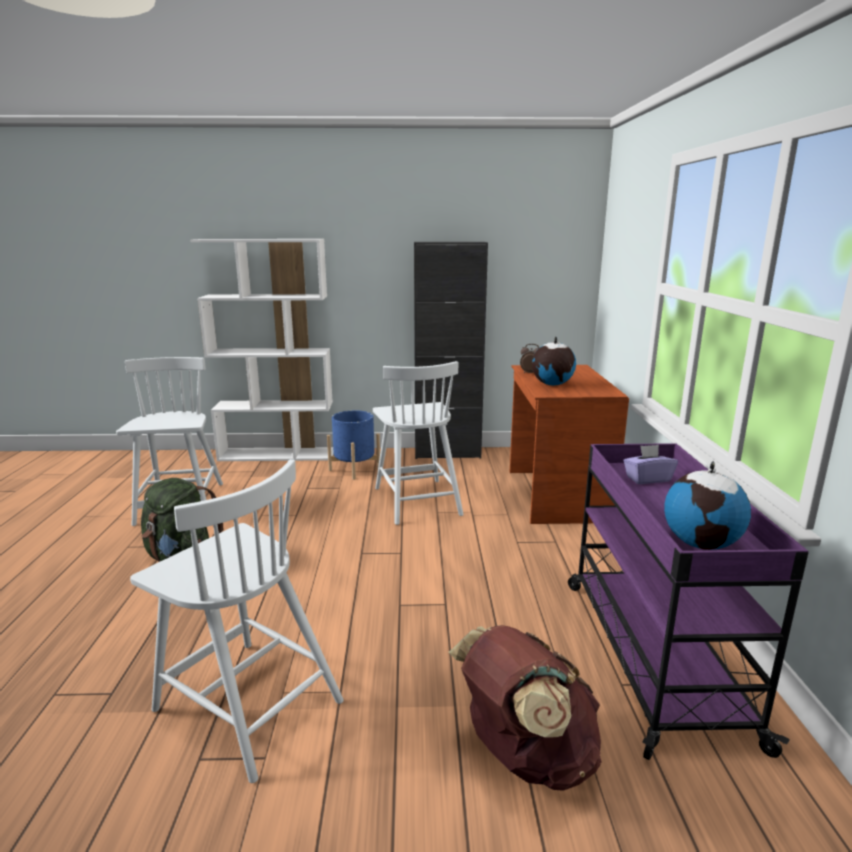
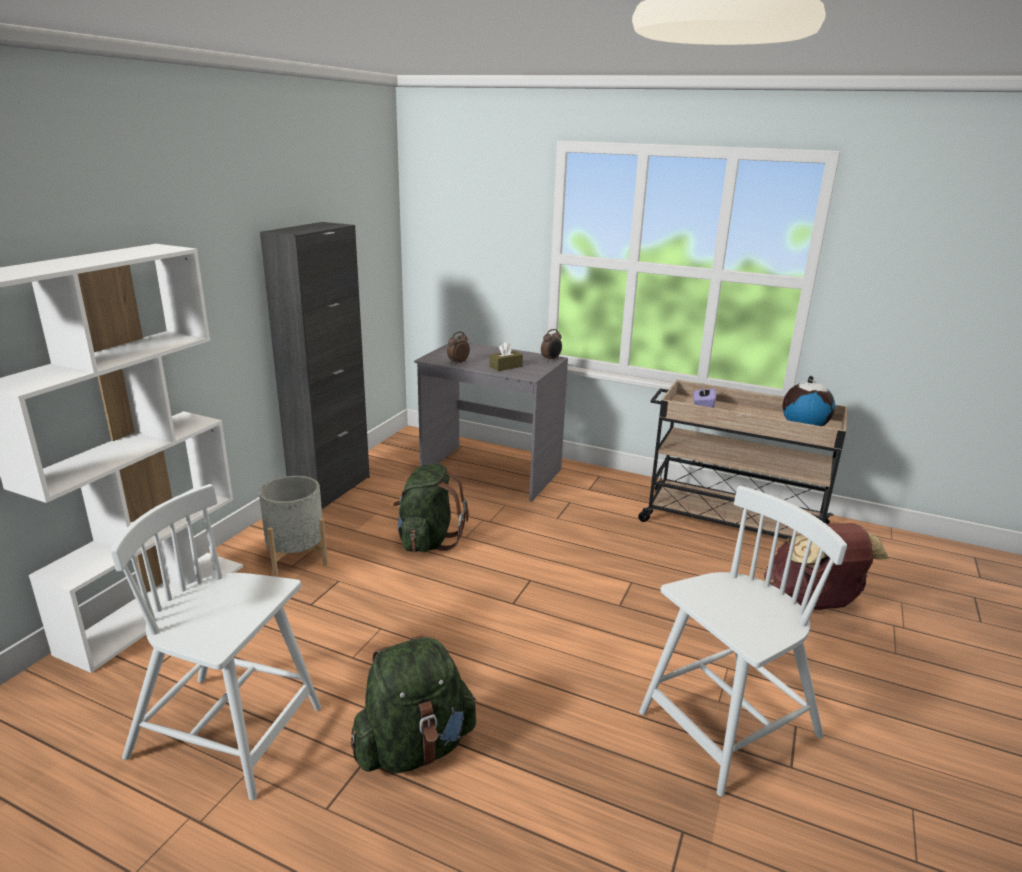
camera: 65 degrees left, 5 degrees up
blue planter [327,410,380,480] -> grey planter [259,476,328,576]
white chair [373,361,464,525] -> green backpack [393,464,469,552]
brown desk [510,365,629,524] -> grey desk [414,342,568,502]
globe [532,337,576,386] -> brown tissue box [489,342,523,371]
purple cart [568,443,809,760] -> beige cart [638,380,847,539]
none -> alarm clock [541,329,562,361]

